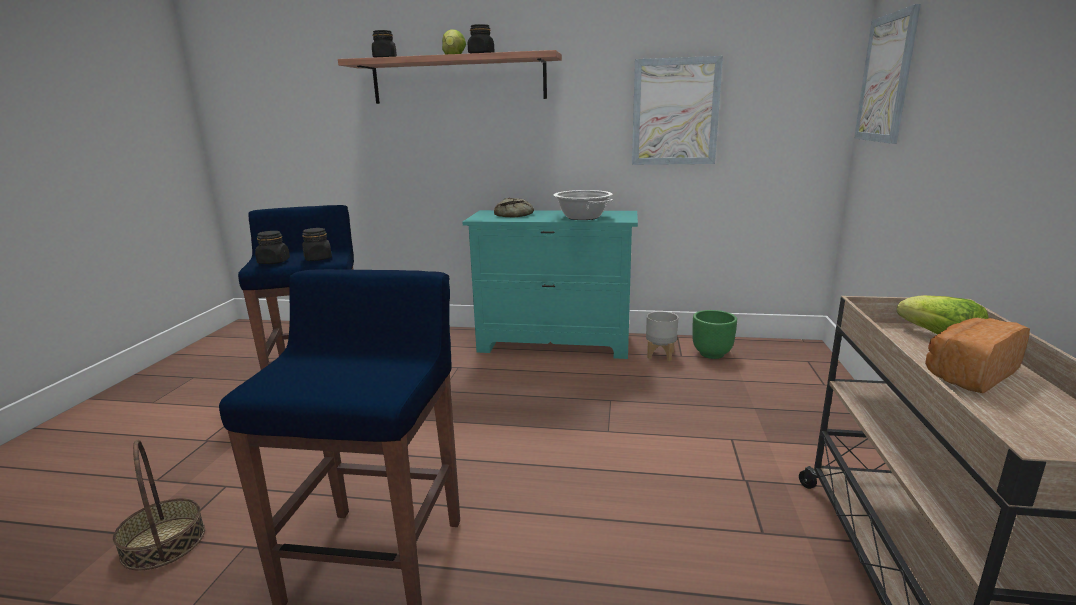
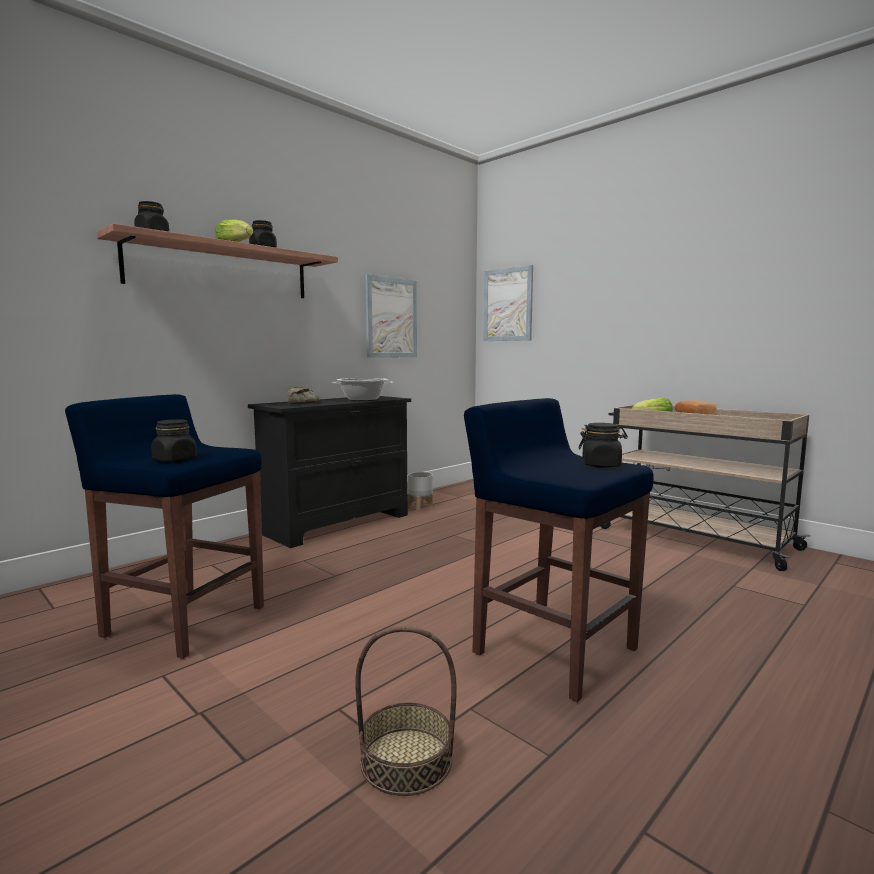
camera: 55 degrees left, 10 degrees down
black jar [302,228,332,261] -> black jar moved to [578,423,628,468]
turquoise dresser [463,210,638,359] -> black dresser [248,396,411,548]
green planter [692,310,737,359] -> none

